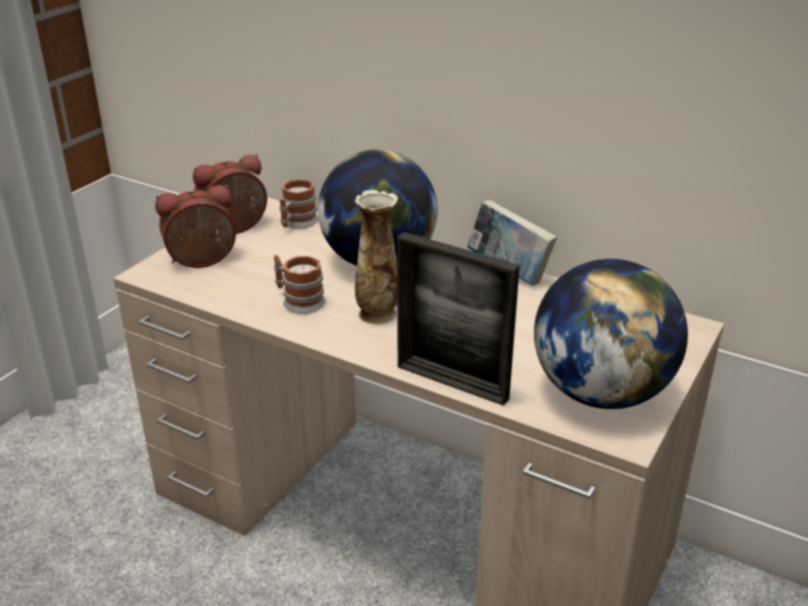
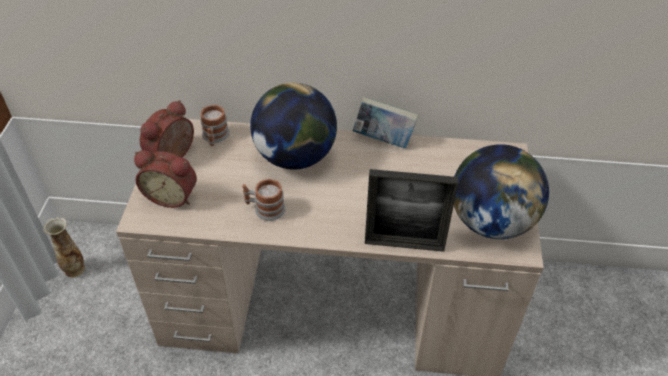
camera: 25 degrees left, 15 degrees up
alarm clock [155,185,236,268] -> alarm clock turned 120 degrees counterclockwise [134,150,197,208]
vase [354,190,398,324] -> vase moved to [43,217,85,278]

